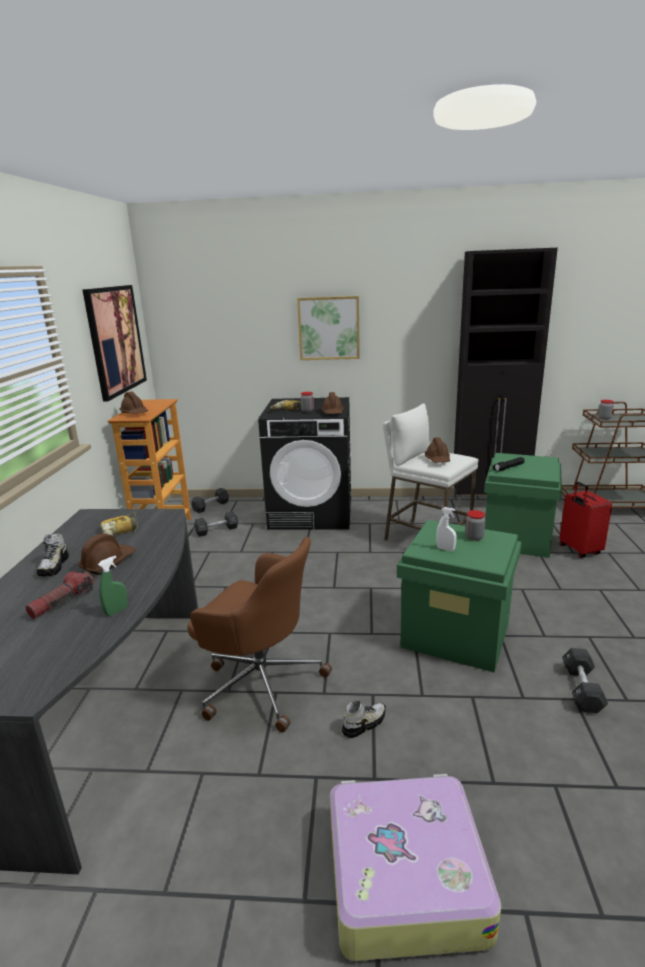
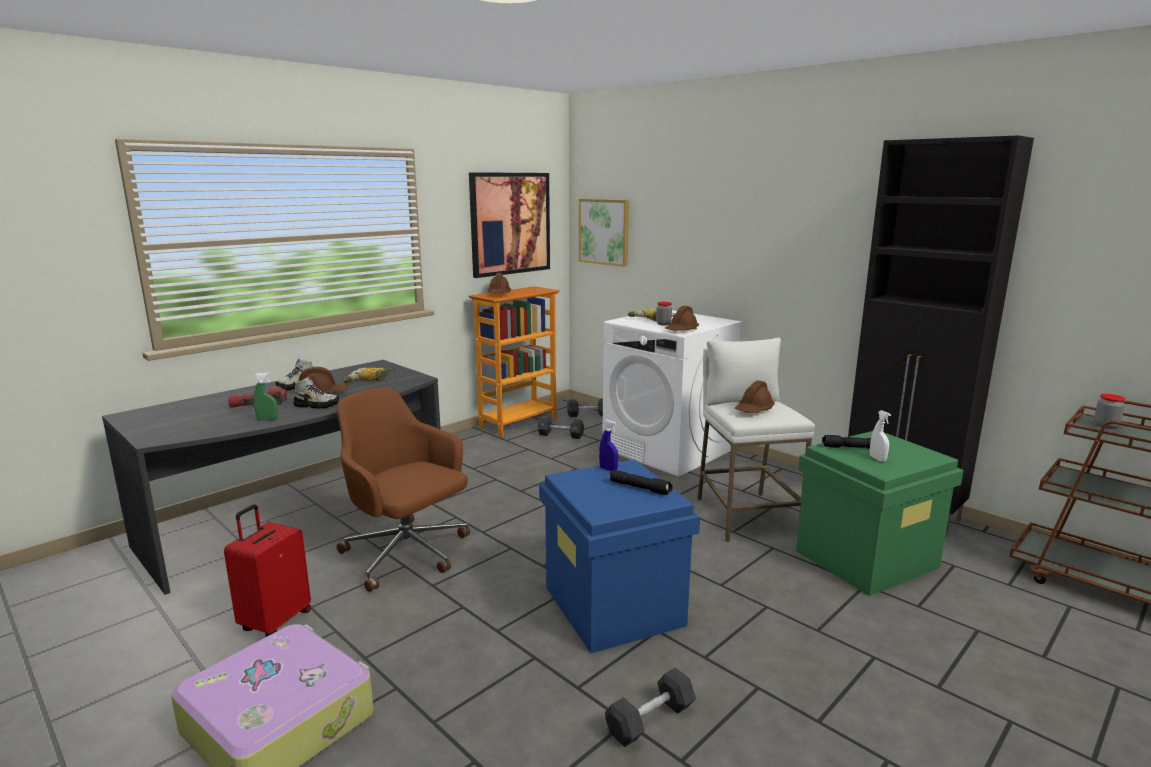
camera: 40 degrees right, 5 degrees down
brown office chair [187,537,332,732] -> brown office chair turned 150 degrees clockwise [337,388,470,592]
black washing machine [258,397,351,529] -> white washing machine [602,310,743,477]
picture [297,296,360,360] -> picture moved to [579,199,629,267]
shoe [342,700,386,738] -> shoe moved to [293,377,339,409]
green storage box [397,520,522,673] -> blue storage box [539,460,700,654]
white spray bottle [436,507,457,551] -> white spray bottle moved to [870,410,891,462]
jar [465,510,485,541] -> black flashlight [610,470,673,495]
red suitcase [560,482,612,558] -> red suitcase moved to [224,504,311,637]
none -> blue spray bottle [599,420,618,472]

